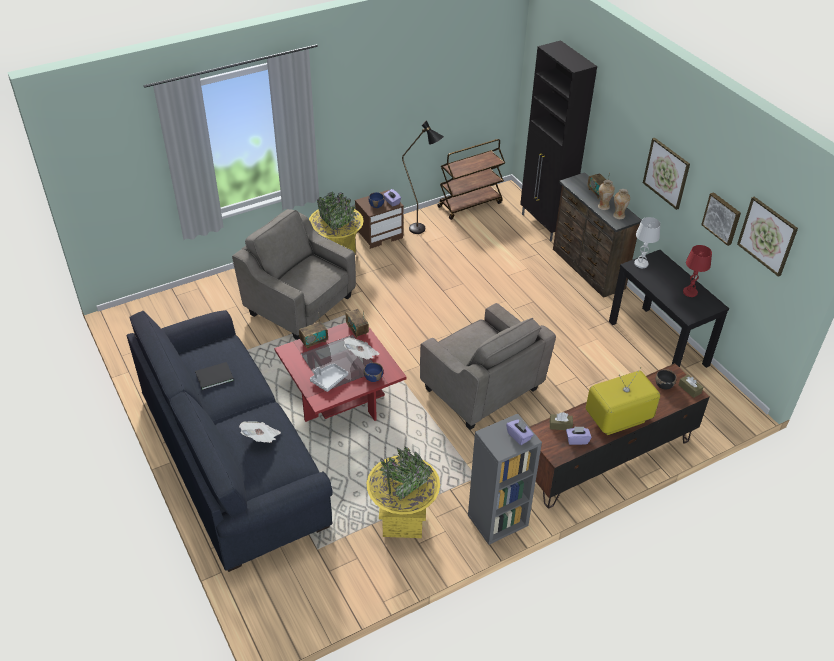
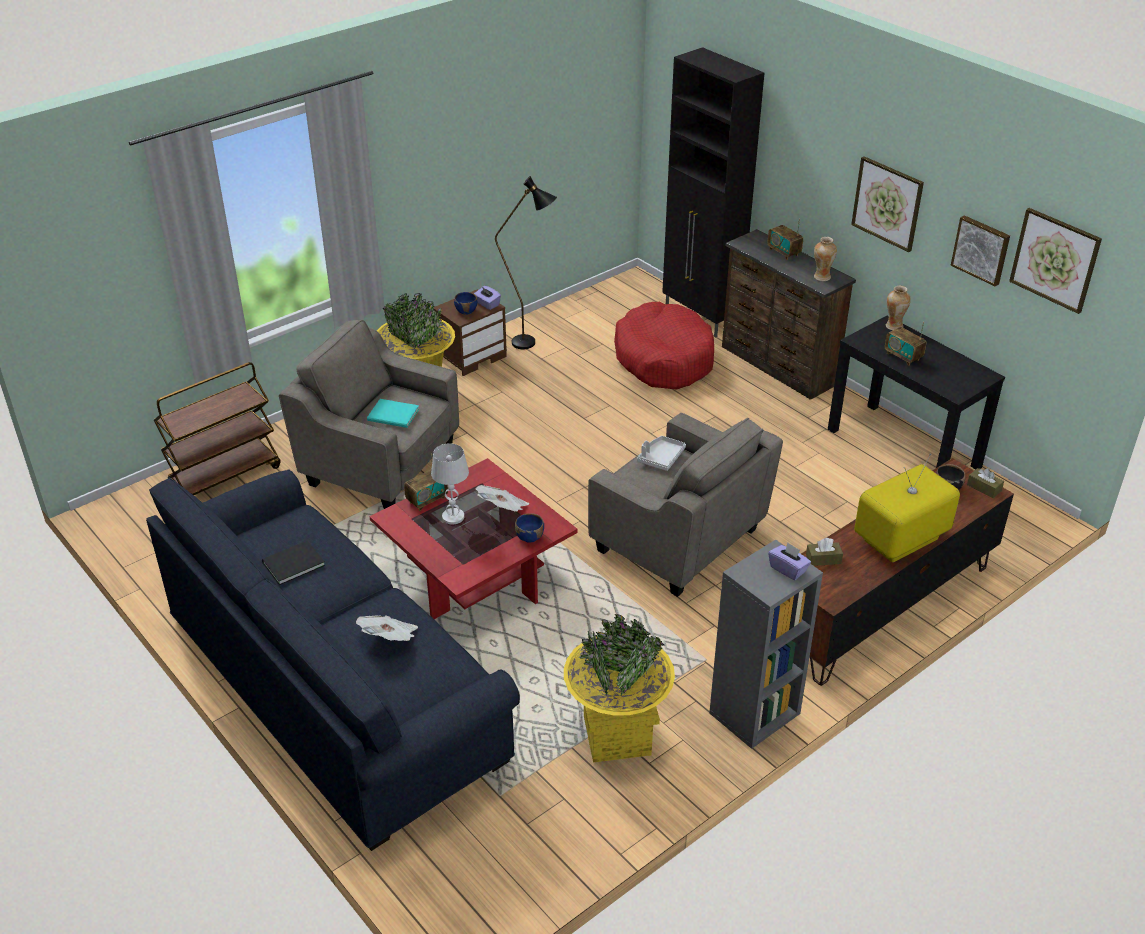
camera: 10 degrees left, 5 degrees down
grey tray [310,364,348,392] -> grey tray moved to [637,436,686,471]
radio [346,309,369,338] -> radio moved to [885,322,926,366]
brown cart [437,139,505,220] -> brown cart moved to [154,362,281,495]
purple tissue box [566,426,592,445] -> none
vase [598,180,615,210] -> vase moved to [886,286,911,330]
white table lamp [634,217,660,268] -> white table lamp moved to [431,443,469,524]
red table lamp [683,245,712,297] -> none
none -> turquoise book [367,399,419,428]
none -> red dog bed [614,302,714,390]

